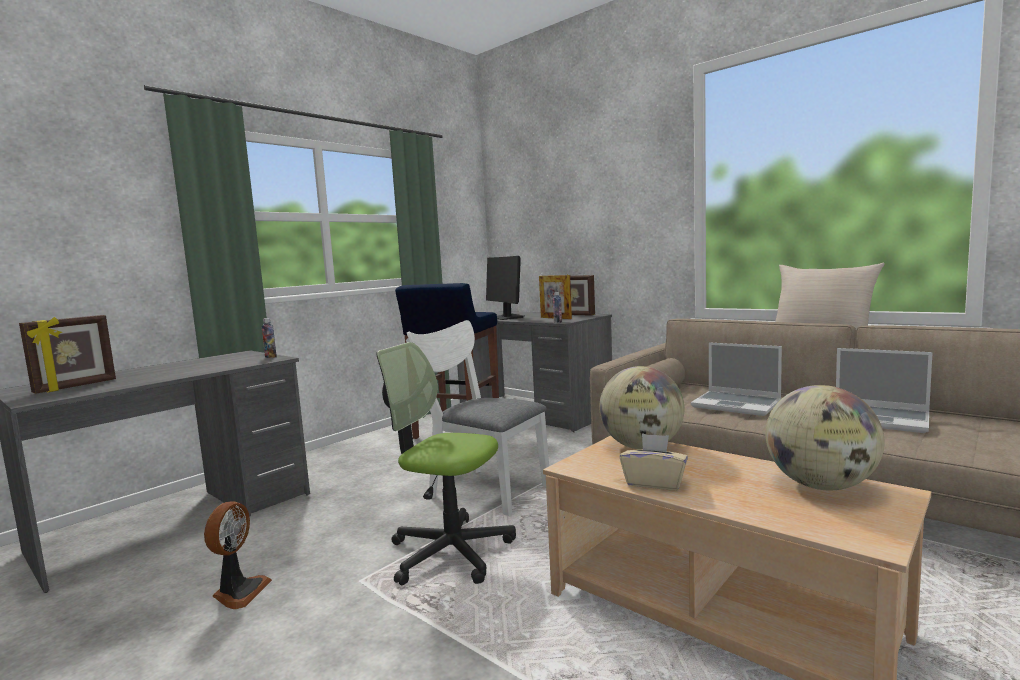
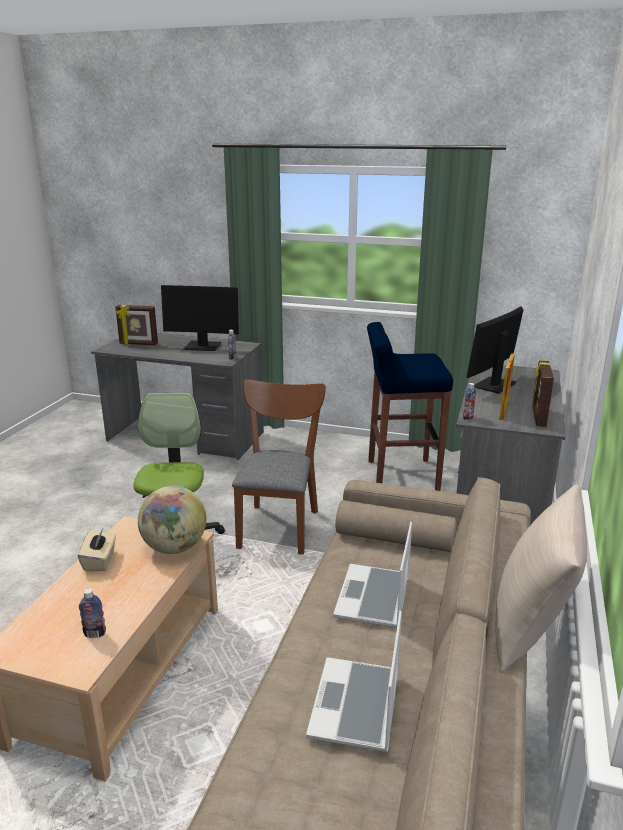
camera: 65 degrees right, 15 degrees up
fan [204,501,272,609] -> none
white chair [406,320,549,516] -> brown chair [232,379,326,555]
globe [766,385,884,490] -> bottle [79,588,106,638]
none -> monitor [161,285,239,351]

